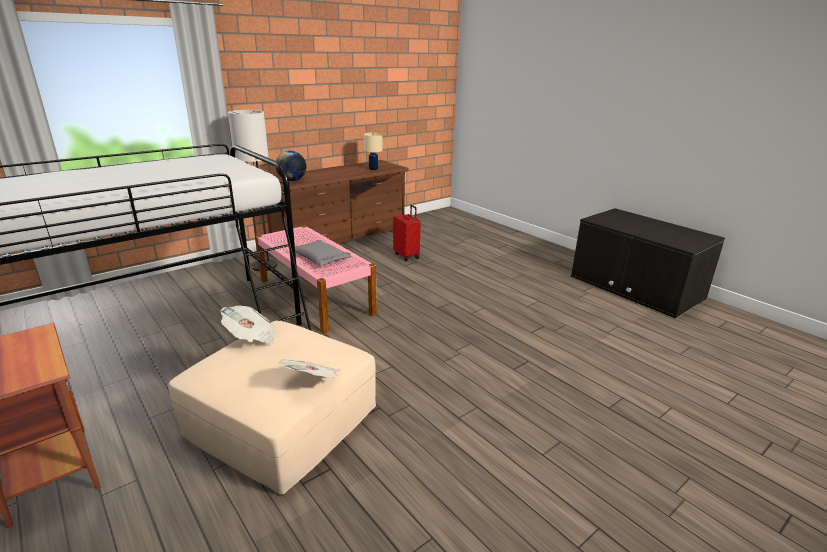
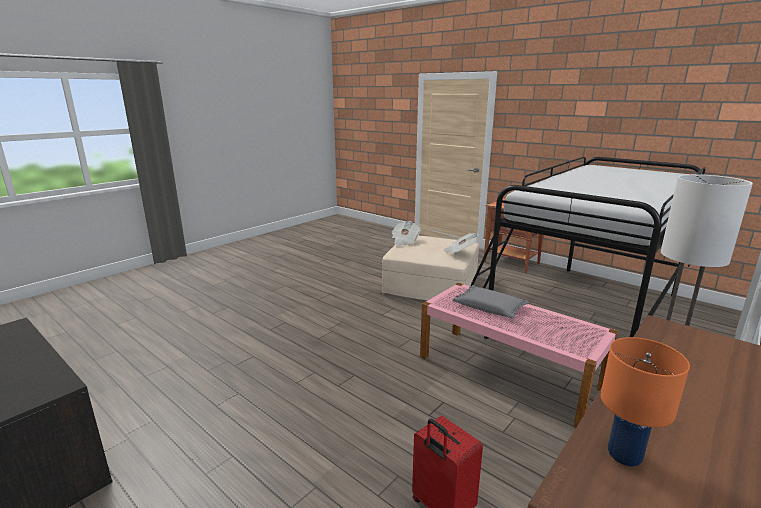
camera: 170 degrees right, 5 degrees down
globe [276,150,306,181] -> none
beige table lamp [364,133,383,170] -> orange table lamp [601,337,690,467]

